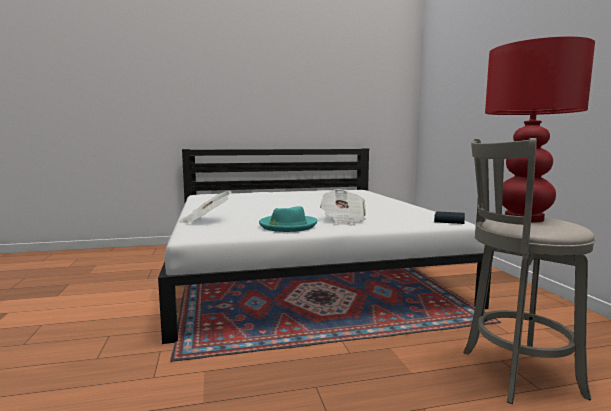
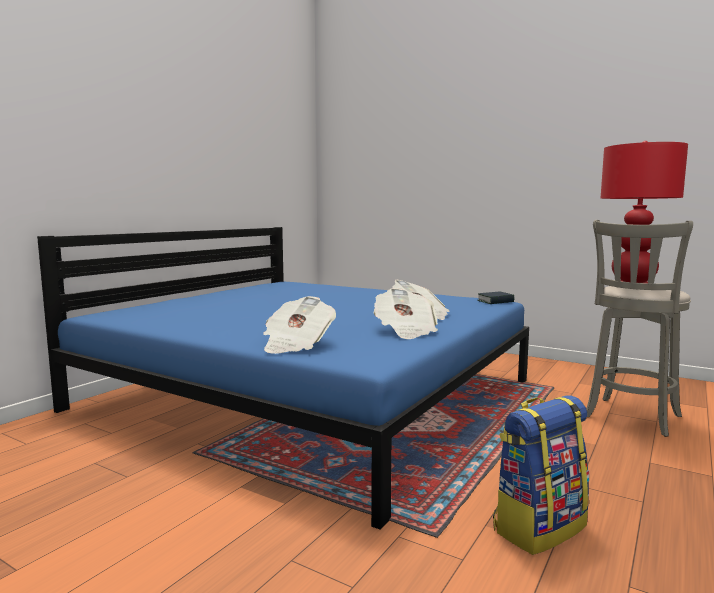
camera: 45 degrees left, 0 degrees up
white bed [158,149,492,344] -> blue bed [37,227,529,530]
turquoise hat [259,206,317,232] -> newspaper [373,288,438,339]
none -> backpack [493,395,589,555]

